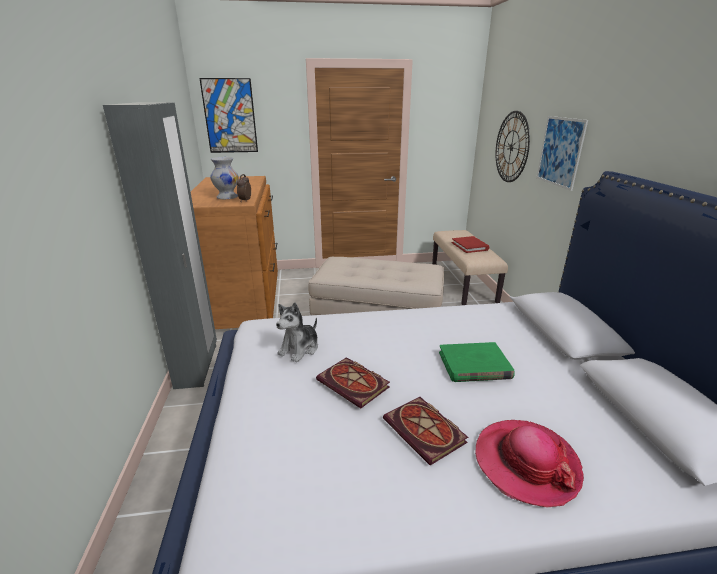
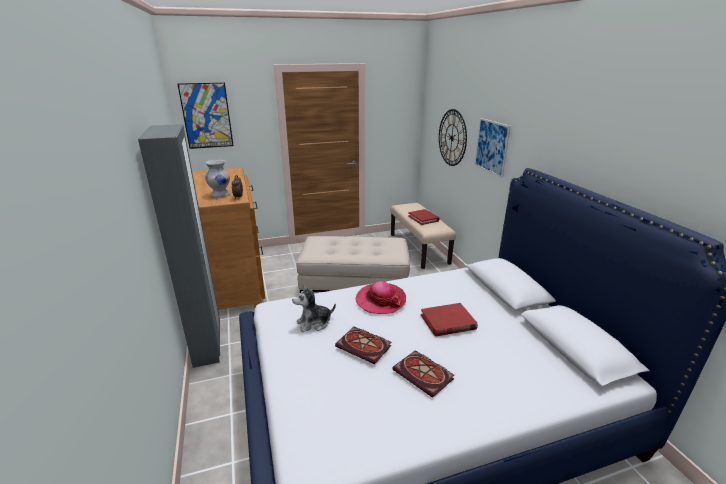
camera: 10 degrees left, 0 degrees up
plush toy [276,303,318,362] -> plush toy turned 45 degrees clockwise [292,285,336,332]
green book [439,342,515,382] -> red book [421,303,478,336]
hat [475,420,584,507] -> hat moved to [356,281,406,314]

